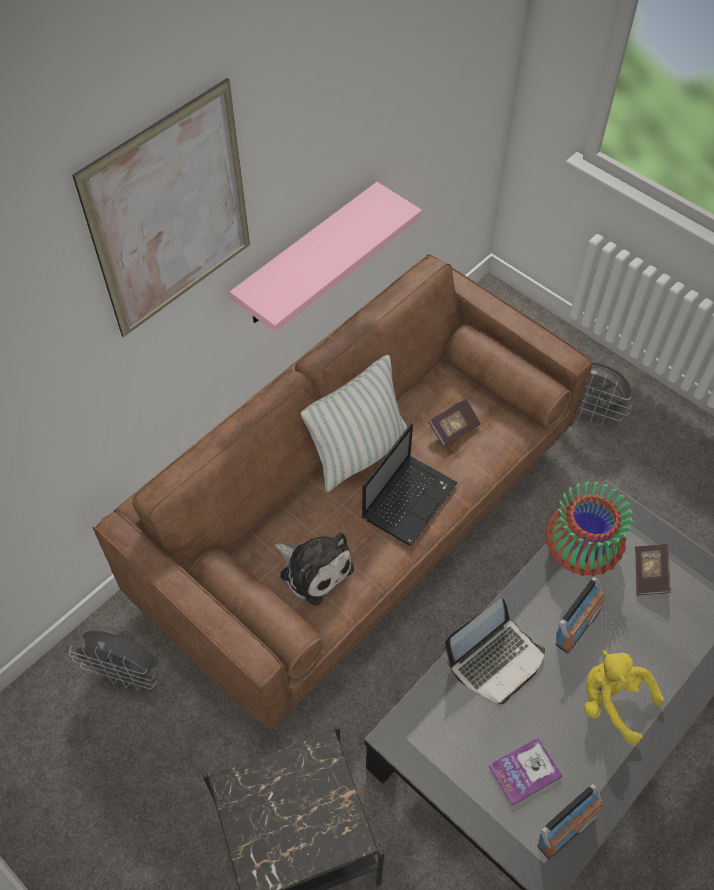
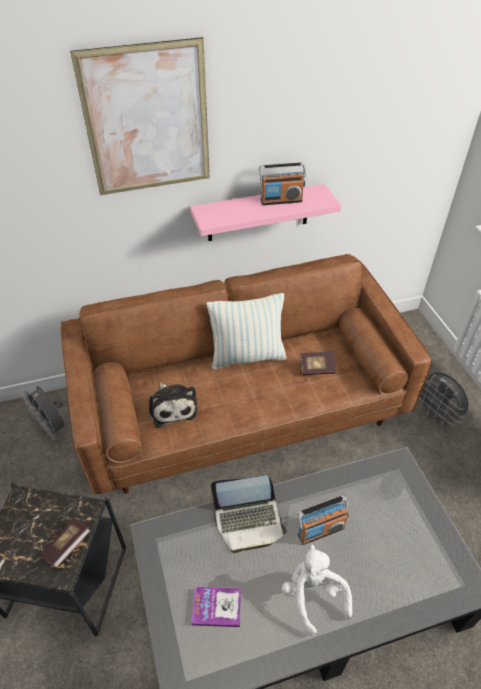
camera: 30 degrees right, 10 degrees down
laptop [362,423,458,546] -> none
radio [537,784,602,859] -> radio moved to [259,163,306,205]
vase [545,482,633,576] -> none
yellow plush toy [584,650,665,744] -> white plush toy [281,544,352,636]
book [635,544,671,596] -> book moved to [41,518,91,568]

